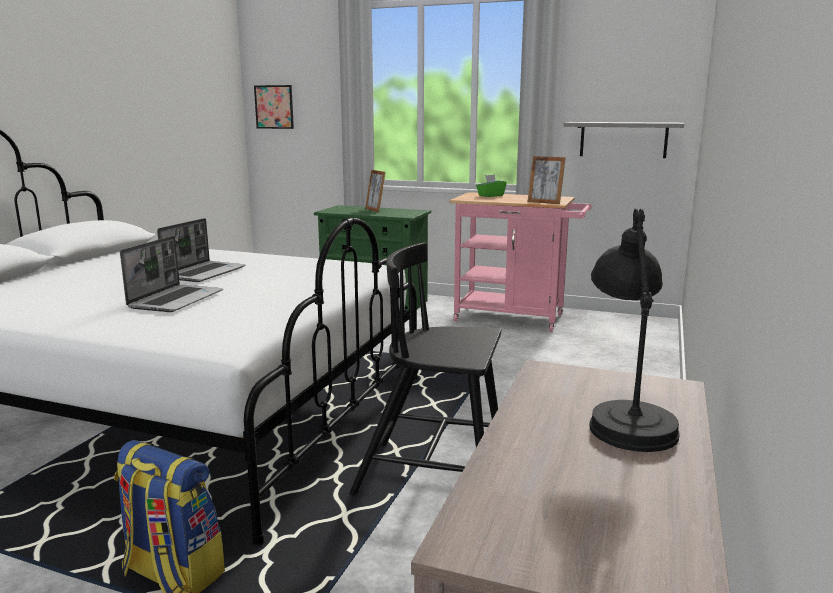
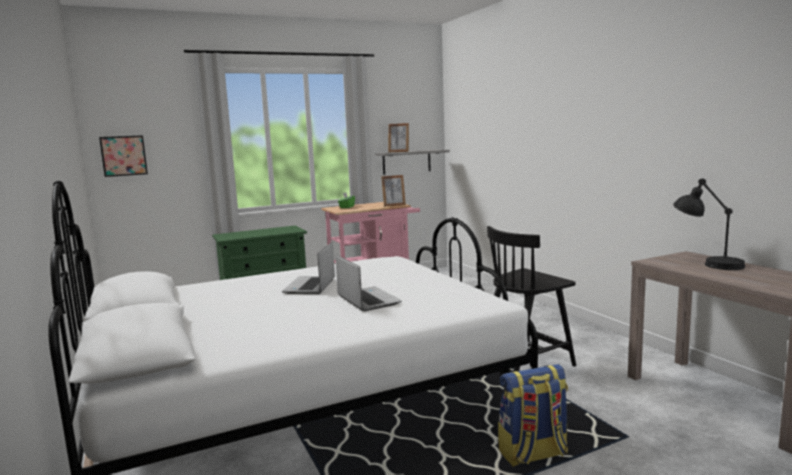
camera: 45 degrees left, 5 degrees down
laptop [157,218,245,282] -> laptop turned 150 degrees counterclockwise [282,242,335,294]
picture frame [365,170,386,212] -> picture frame moved to [388,123,409,152]

